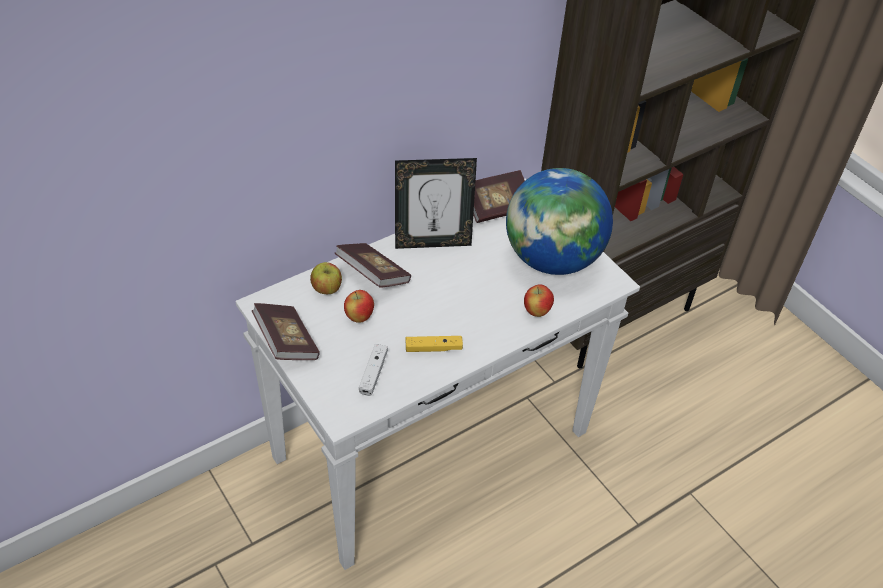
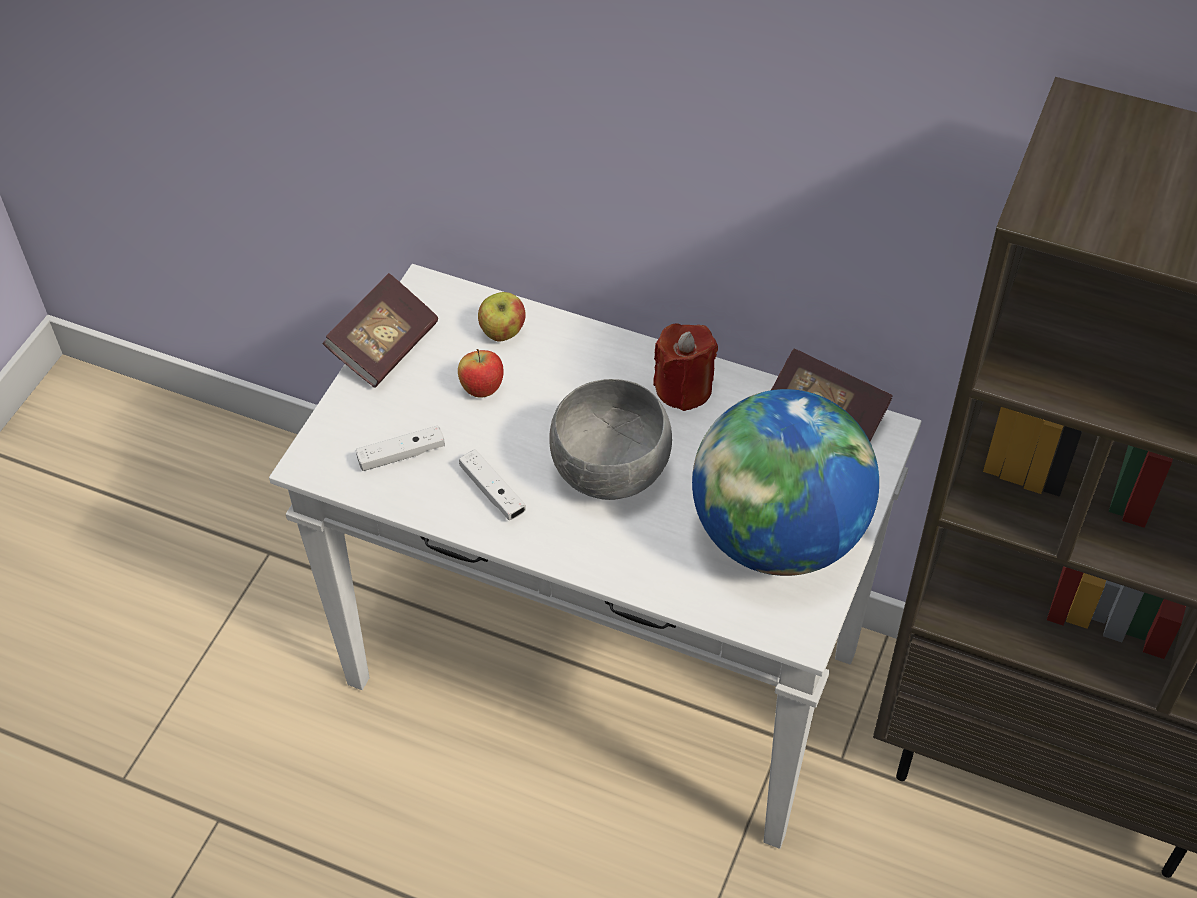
camera: 60 degrees right, 5 degrees up
book [335,243,411,287] -> none
picture frame [395,158,477,249] -> red candle [653,323,718,411]
yellow game controller [406,336,463,352] -> white game controller [459,449,526,520]
apple [524,284,554,317] -> none
none -> grey bowl [549,379,672,500]

